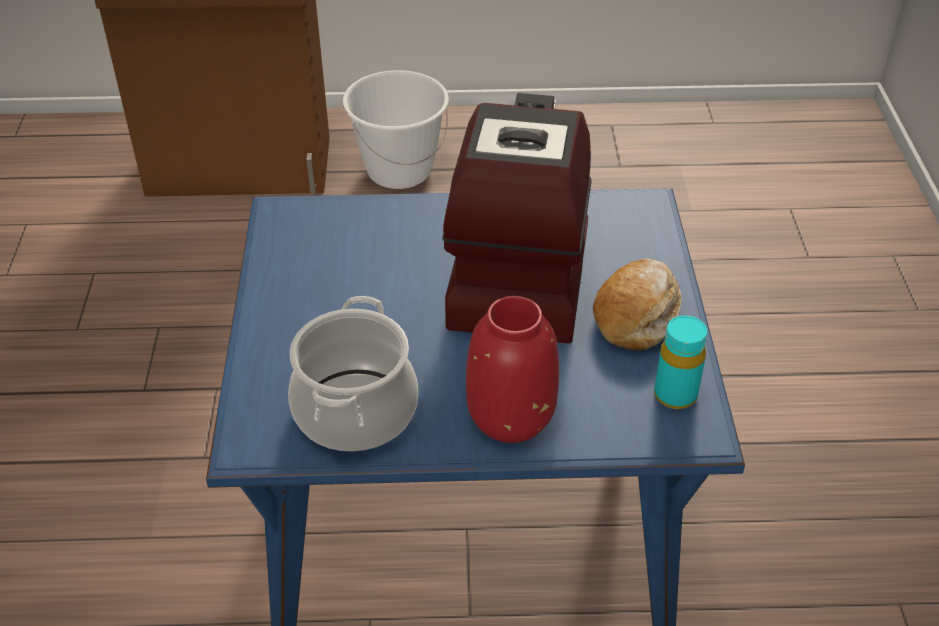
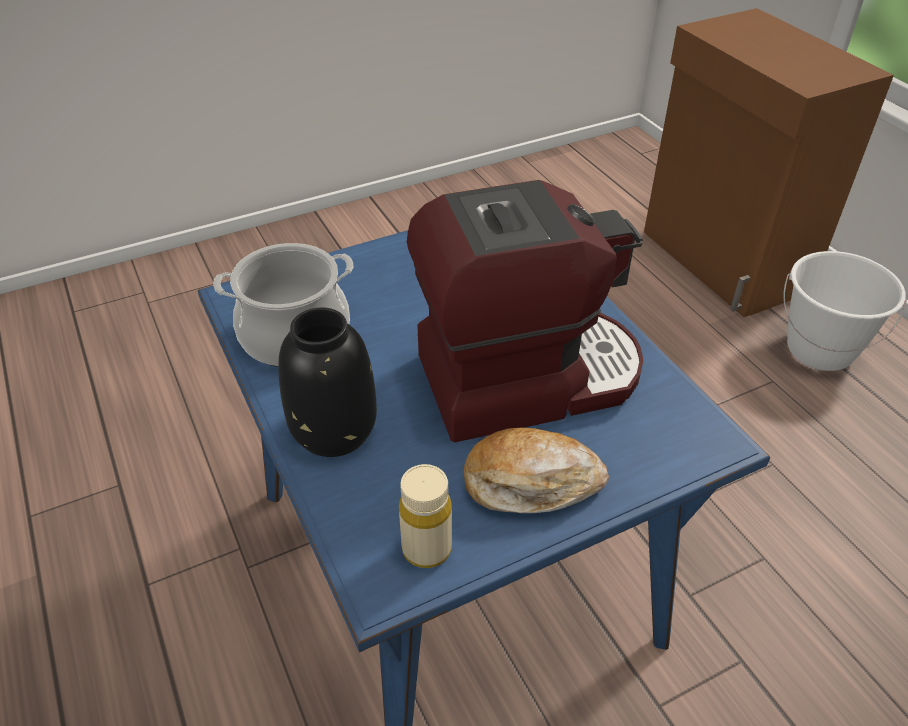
camera: 65 degrees right, 0 degrees up
red vase [466,296,559,443] -> black vase [279,307,377,457]
turquoise bottle [654,315,707,409] -> beige bottle [399,464,452,568]

